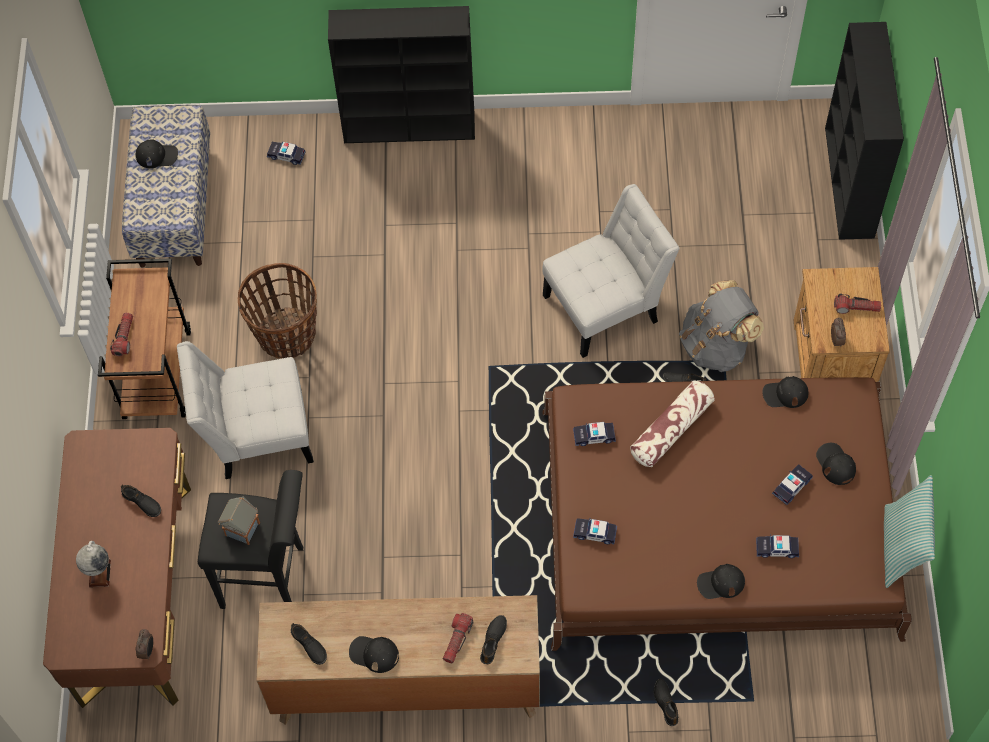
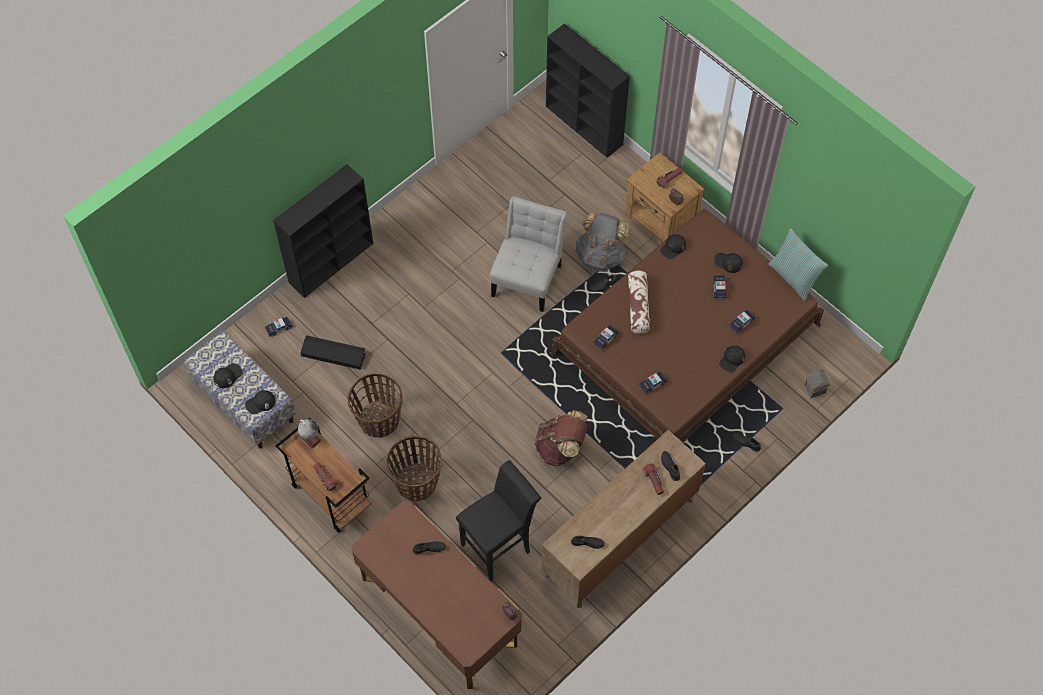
camera: 45 degrees left, 0 degrees up
globe [76,541,111,587] -> globe moved to [298,419,322,449]
white chair [177,341,314,479] -> basket [387,436,442,502]
toy house [218,497,260,545] -> toy house moved to [805,368,831,398]
black cap [349,636,399,673] -> black cap moved to [245,390,275,414]
none -> black storage box [301,335,366,370]
none -> brown backpack [535,410,587,466]

